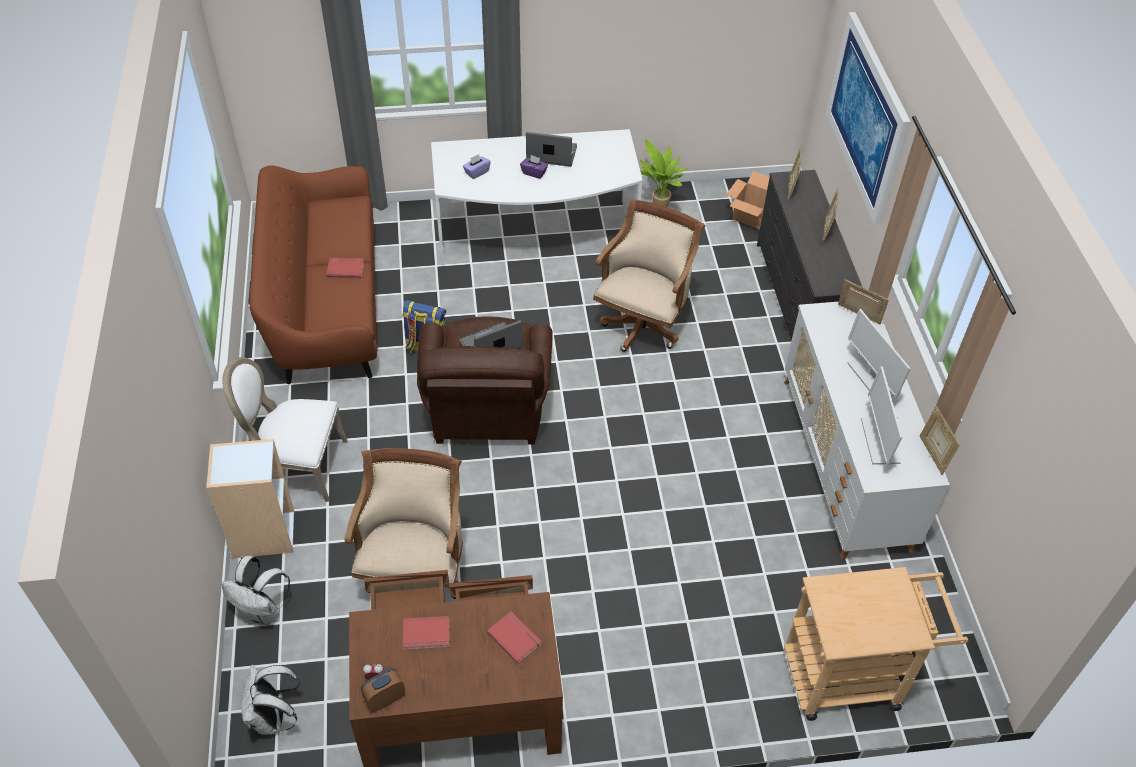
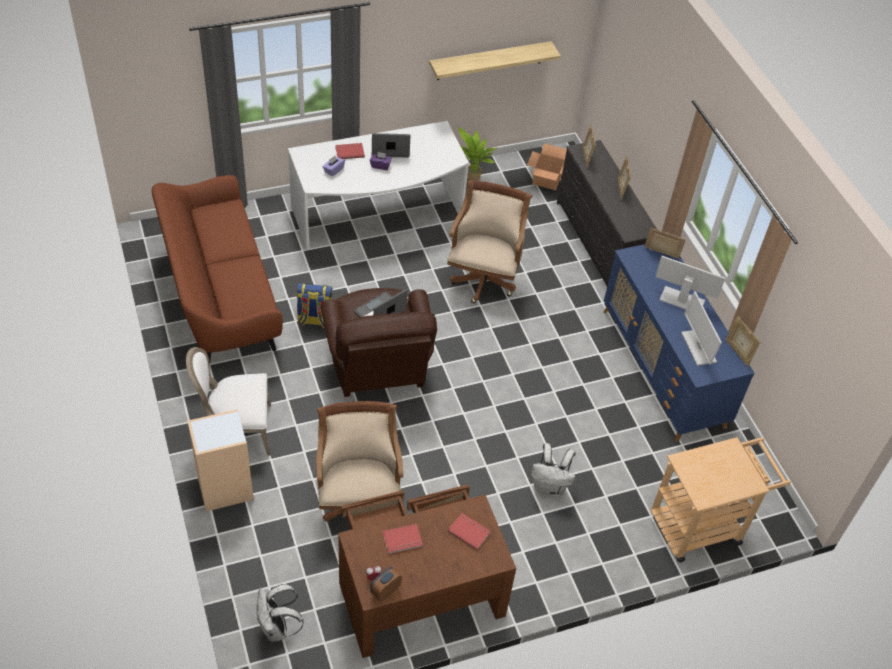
camera: 15 degrees left, 0 degrees up
white backpack [221,556,290,627] -> white backpack moved to [531,443,576,496]
red book [326,258,364,278] -> red book moved to [335,143,365,159]
white dresser [784,302,950,560] -> blue dresser [603,244,755,442]
picture [826,12,911,224] -> none
monitor [847,309,911,398] -> monitor turned 150 degrees clockwise [656,256,725,310]
none -> shelf [429,41,561,80]

